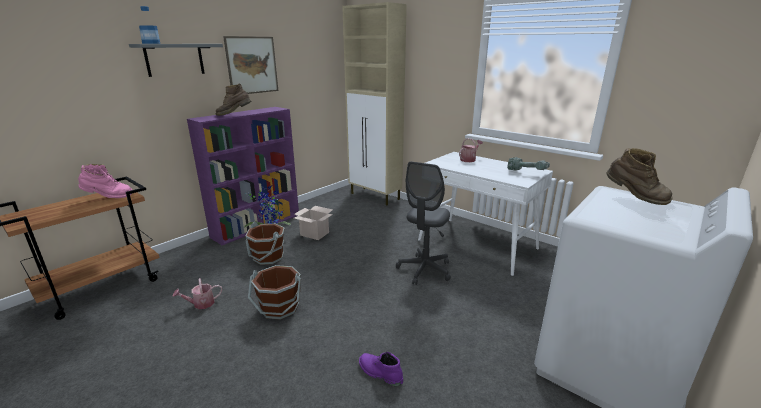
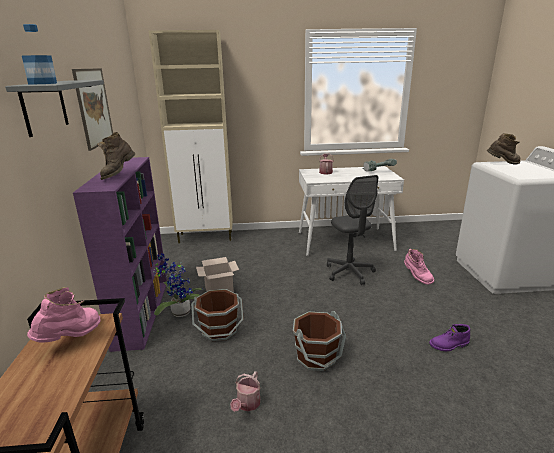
camera: 45 degrees left, 0 degrees up
none -> pink boot [404,249,435,285]

